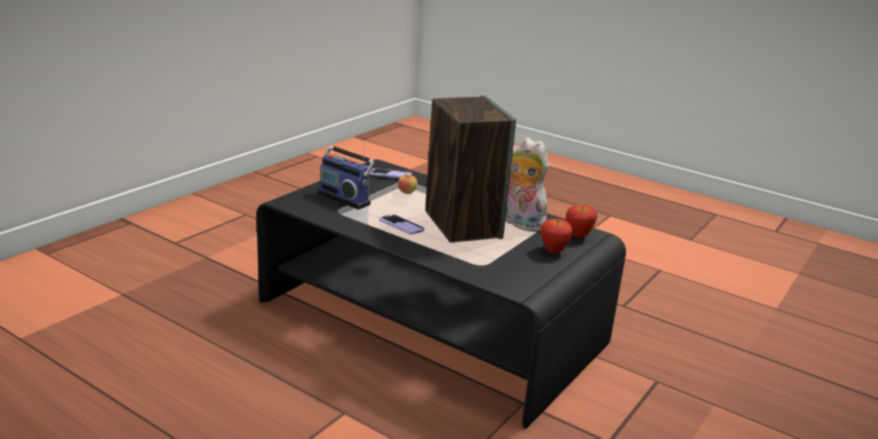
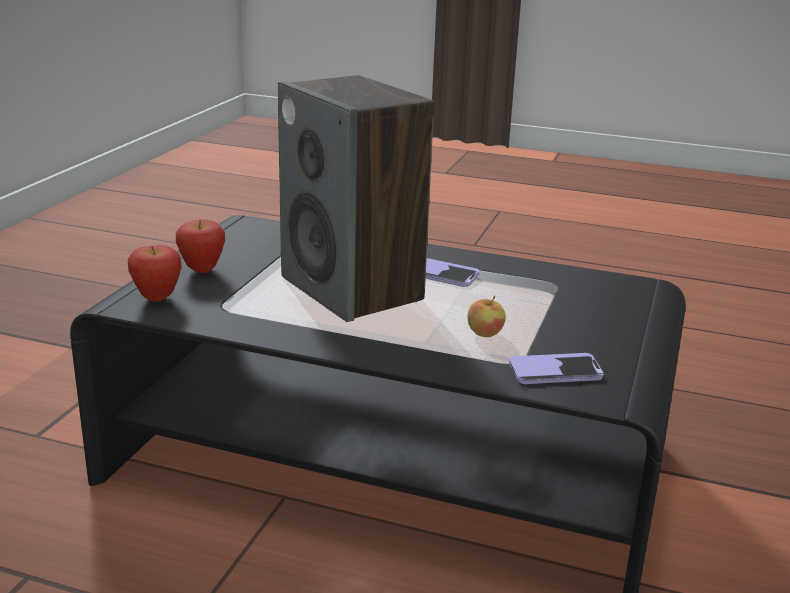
camera: 165 degrees right, 0 degrees up
radio [318,136,375,210] -> none
plush toy [505,138,549,232] -> none

